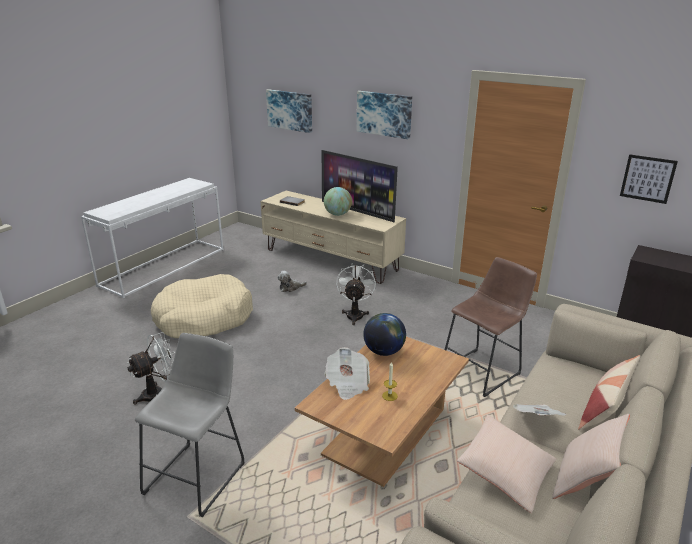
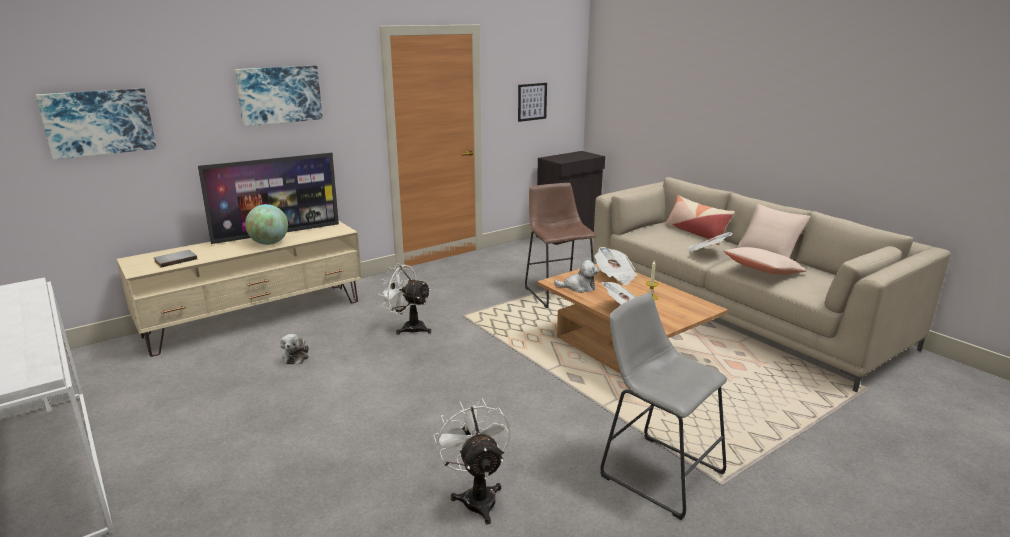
camera: 70 degrees left, 5 degrees down
beige dog bed [151,274,253,338] -> none
globe [363,313,406,356] -> plush toy [554,260,599,293]
none -> newspaper [594,247,638,285]

